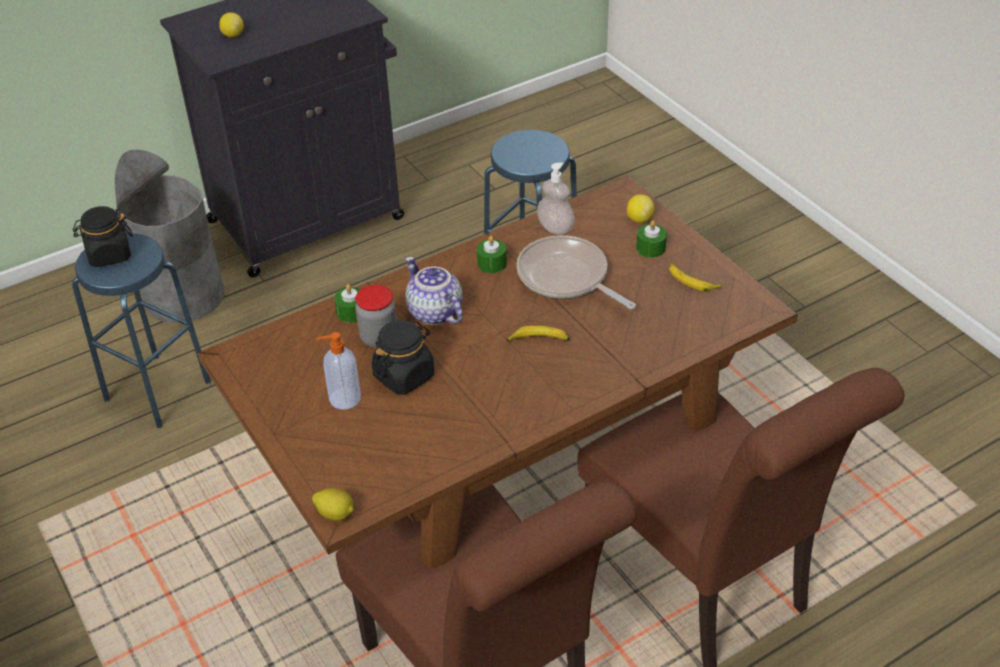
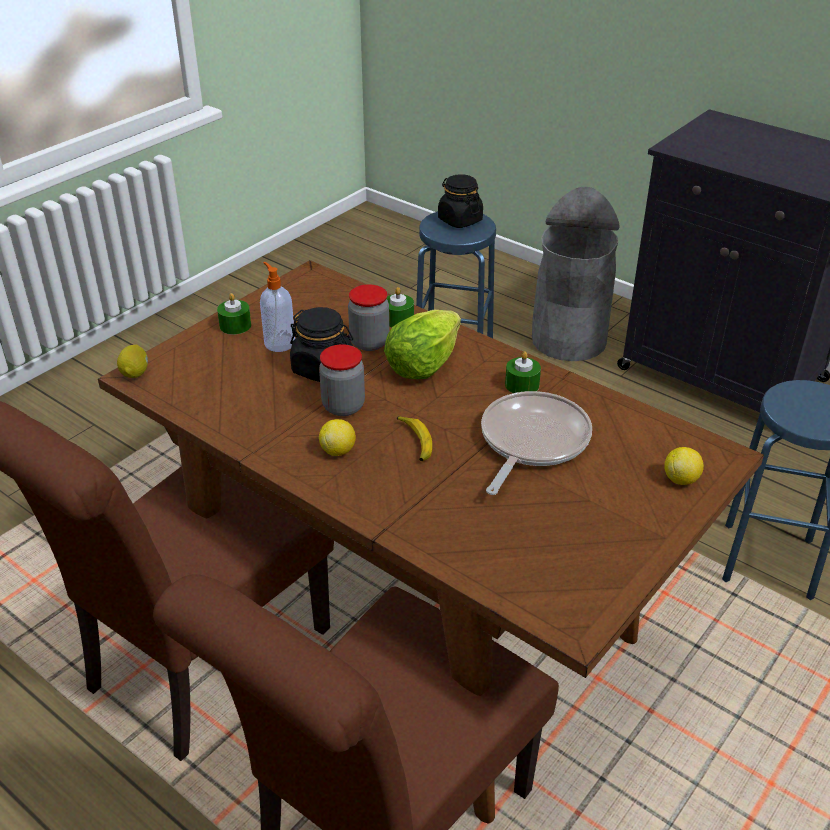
camera: 70 degrees right, 5 degrees down
lemon [219,12,244,38] -> lemon moved to [319,419,356,456]
teapot [405,257,463,325] -> lettuce [384,310,461,379]
soap dispenser [537,162,575,235] -> none
green candle [636,220,667,258] -> green candle moved to [217,293,251,335]
banana [669,263,722,291] -> none
none -> jar [319,344,365,416]

